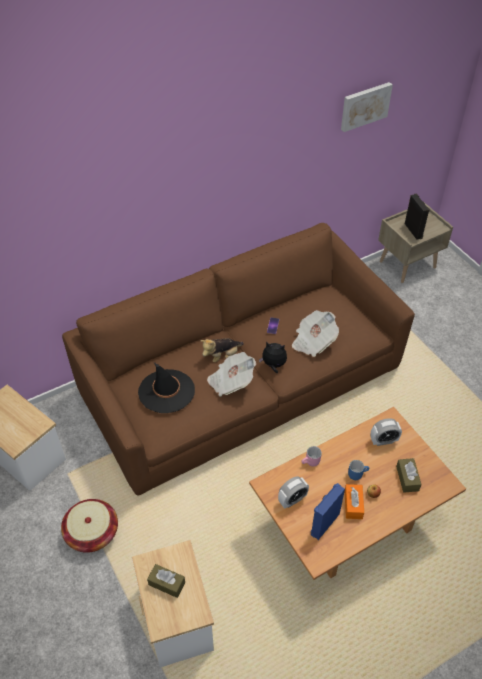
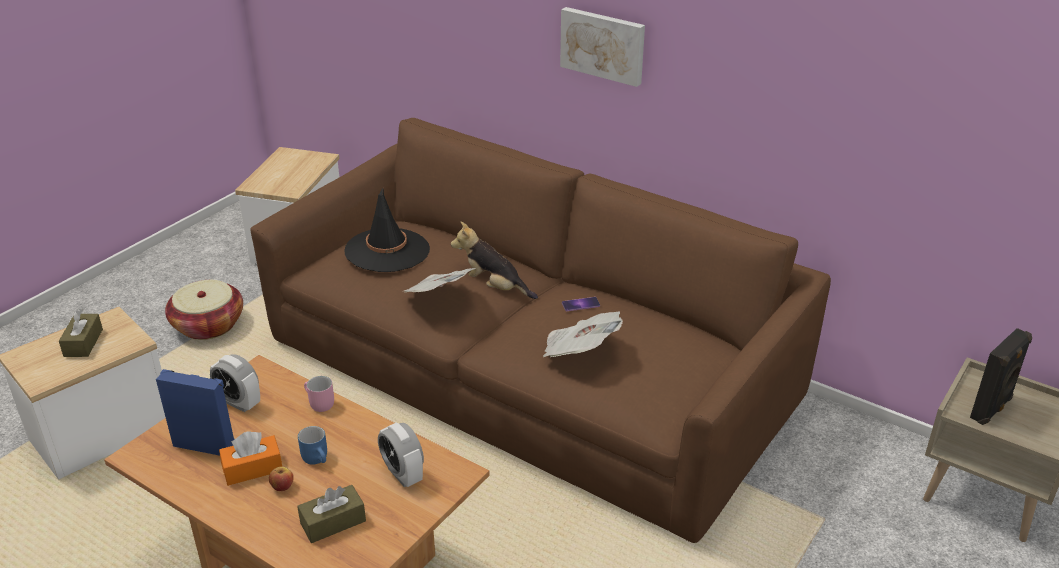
camera: 65 degrees right, 15 degrees down
plush toy [259,342,287,373] -> none
picture [341,82,393,132] -> picture moved to [560,7,645,87]

